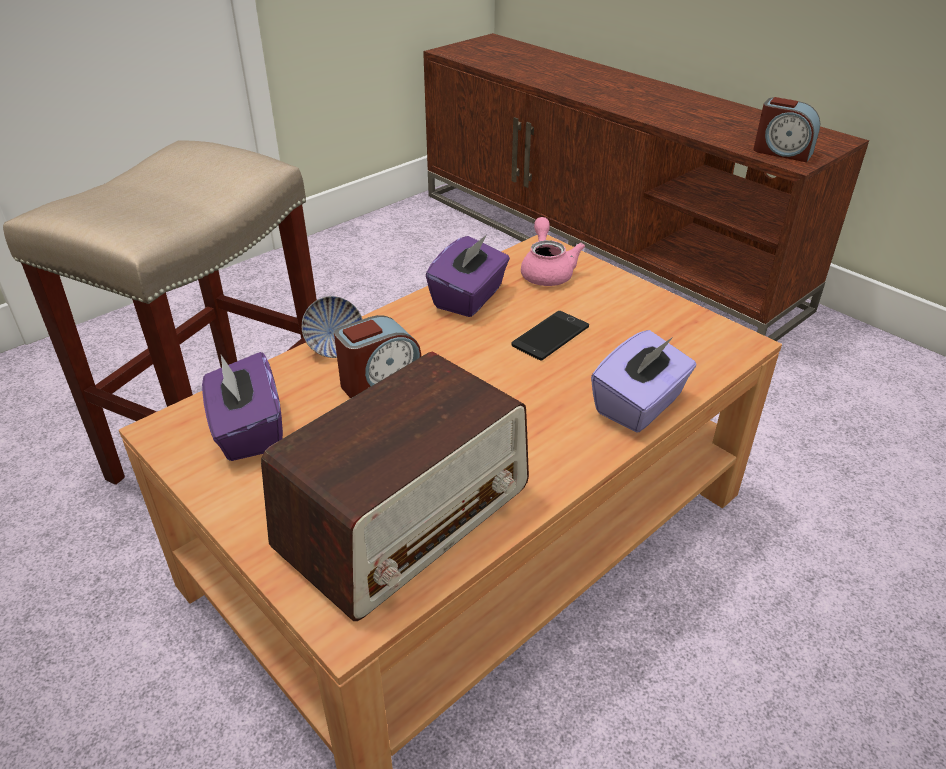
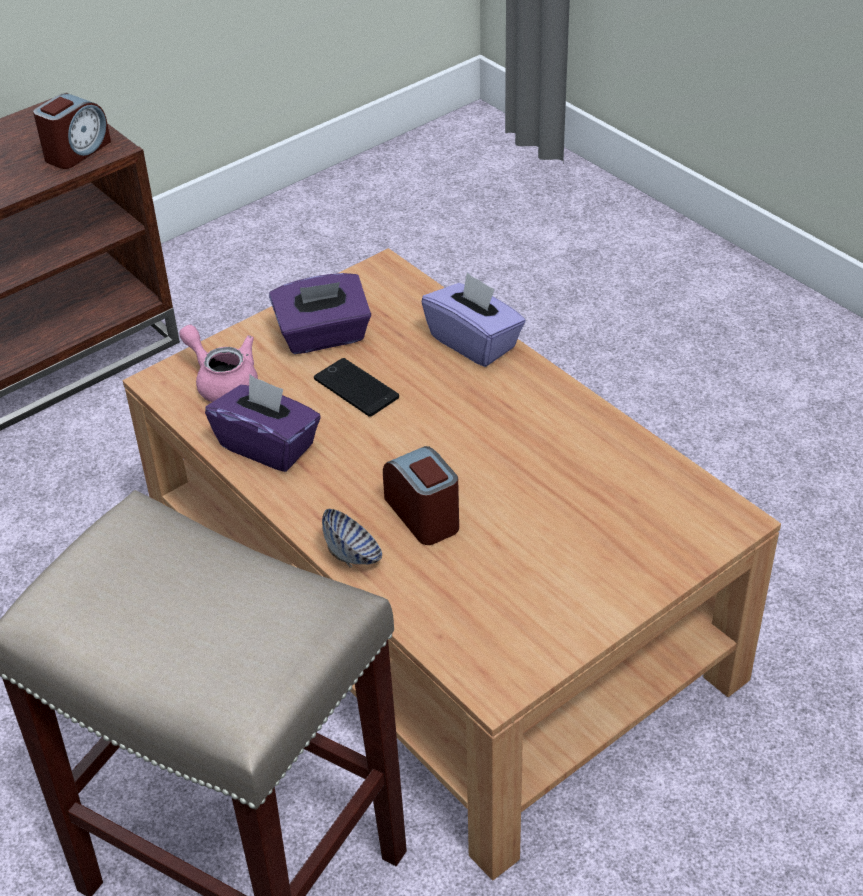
camera: 85 degrees left, 5 degrees up
purple tissue box [202,352,283,461] -> purple tissue box moved to [269,273,371,354]
radio [261,351,529,621] -> none
pink teapot [521,217,585,286] -> pink teapot turned 45 degrees clockwise [179,325,258,402]

